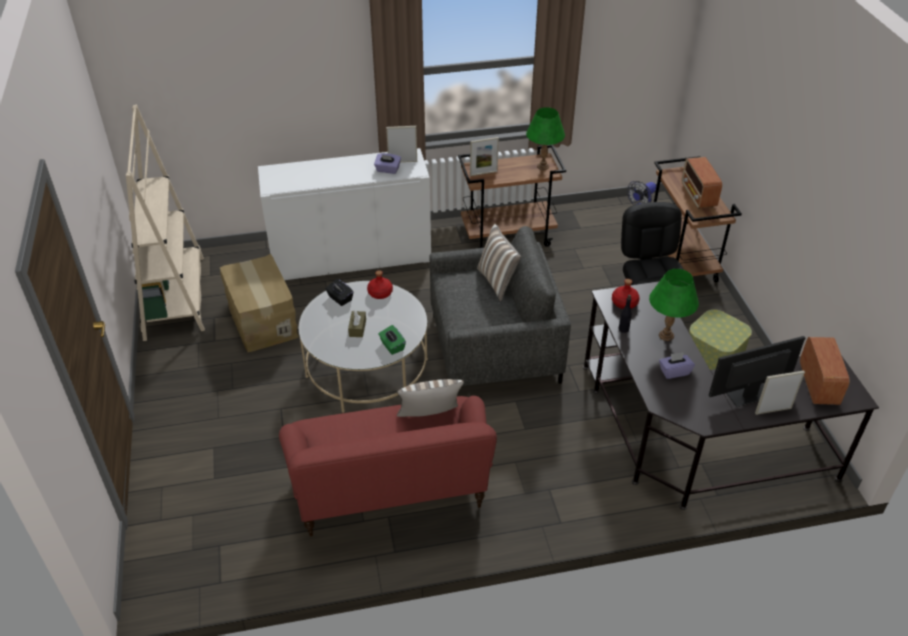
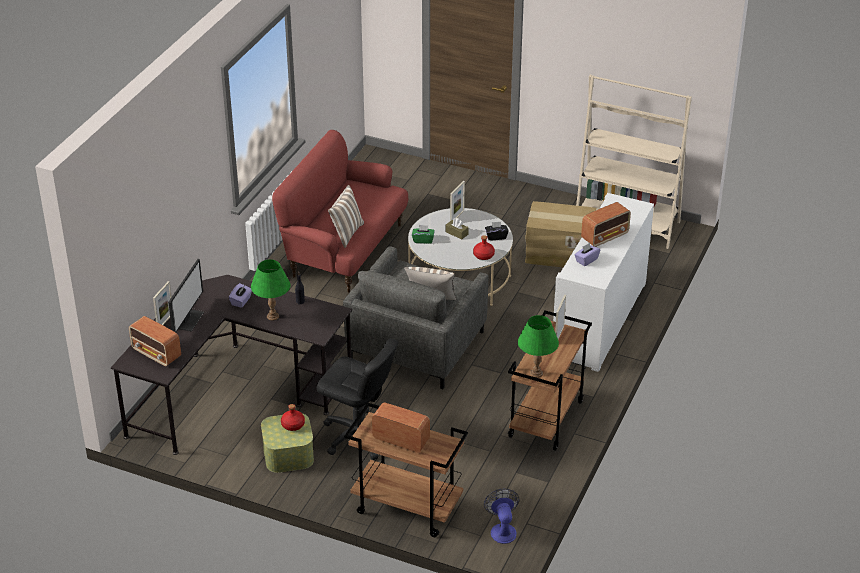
camera: 125 degrees right, 5 degrees down
picture frame [386,126,417,163] -> picture frame moved to [450,181,465,221]
red bottle [612,279,640,309] -> red bottle moved to [281,404,305,431]
none -> radio [581,202,631,247]

